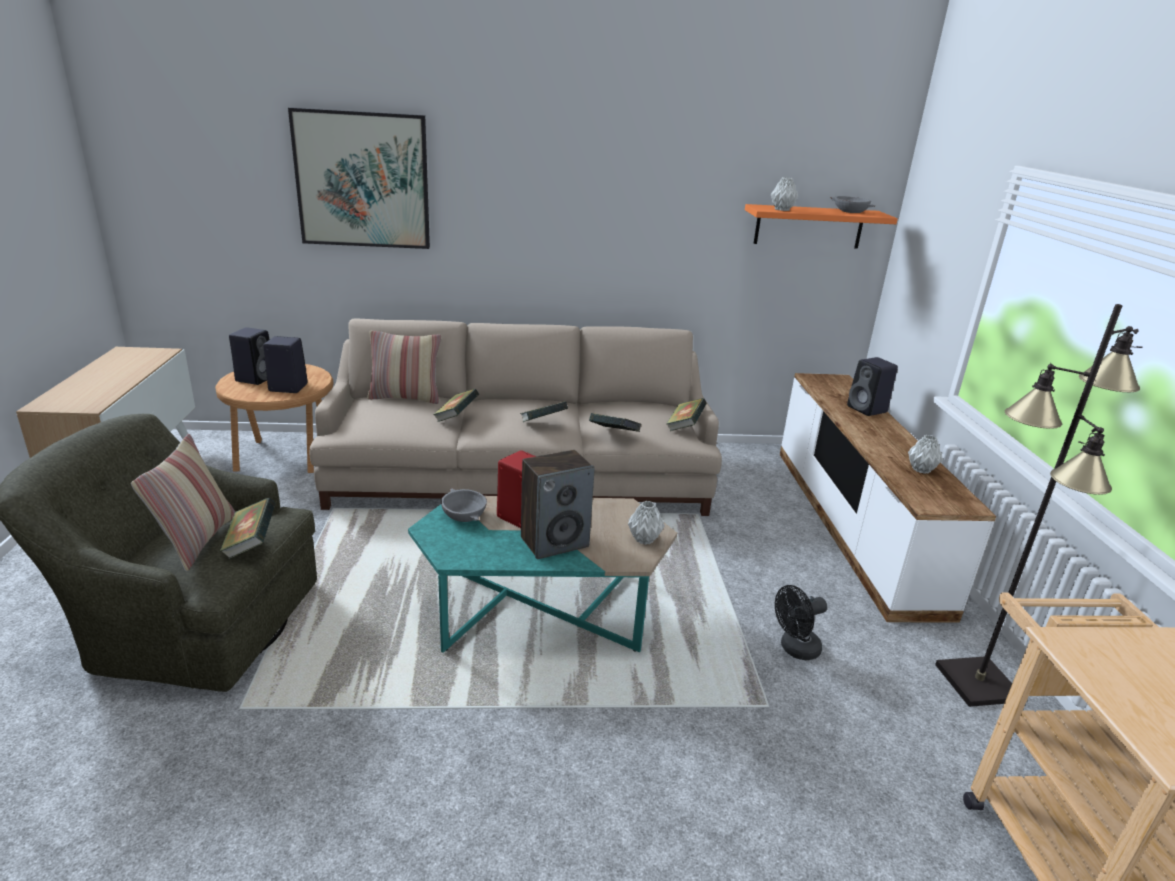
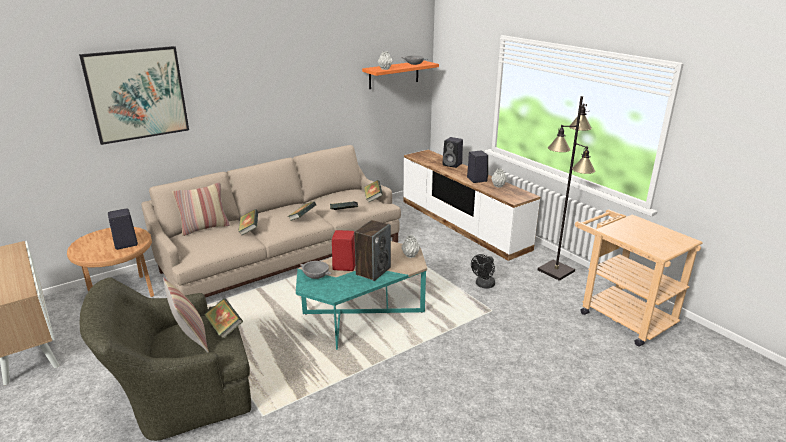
camera: 30 degrees left, 0 degrees up
black speaker [229,327,270,385] -> black speaker moved to [467,151,489,183]

